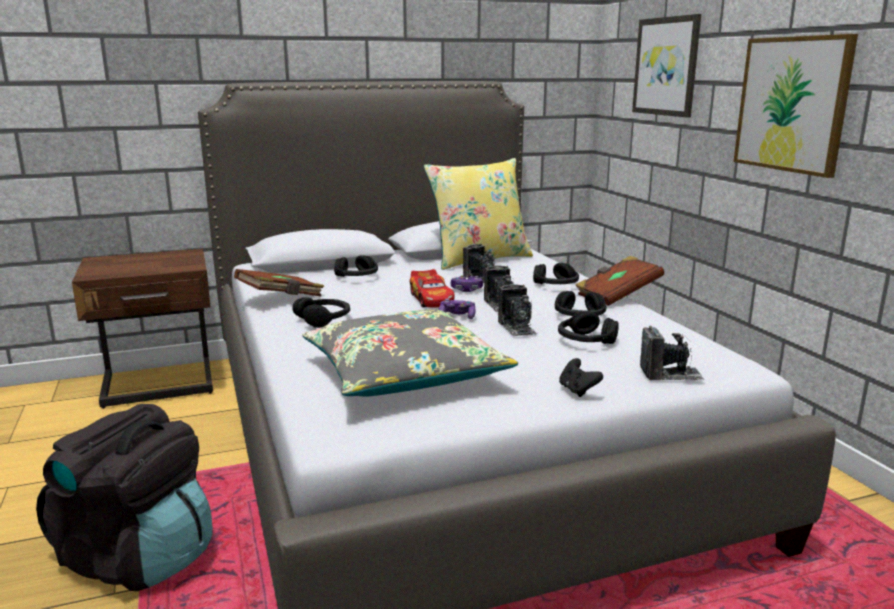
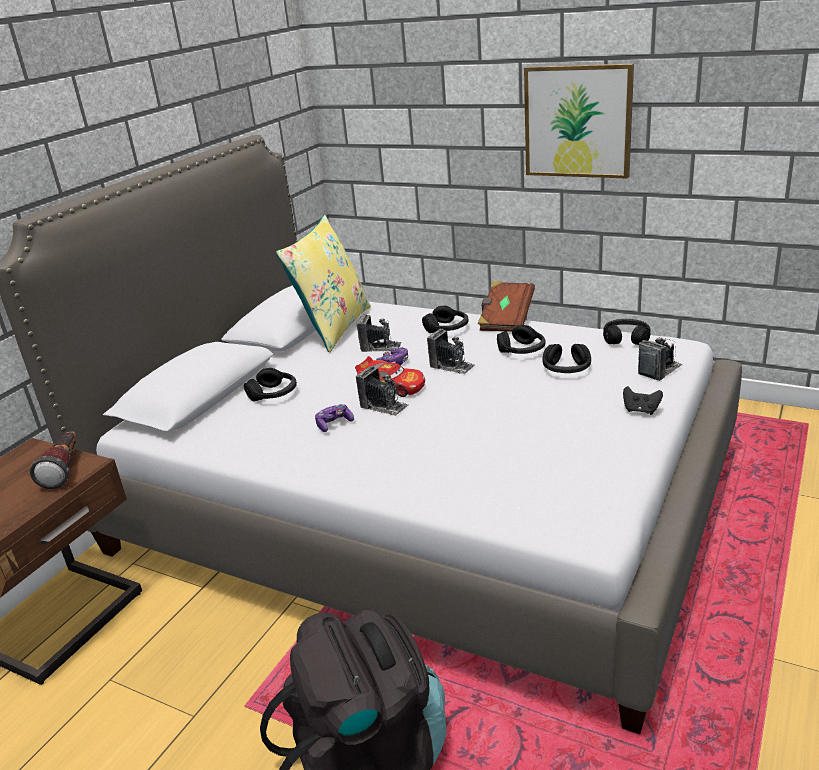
camera: 40 degrees left, 10 degrees up
brown book [234,269,324,297] -> none
black headphones [292,297,350,328] -> black headphones moved to [603,319,650,345]
grey pillow [303,309,518,397] -> none
game controller [438,299,476,319] -> game controller moved to [315,404,354,432]
camera [498,284,537,337] -> camera moved to [356,365,408,416]
picture [632,14,701,118] -> none
none -> flashlight [30,431,76,489]

